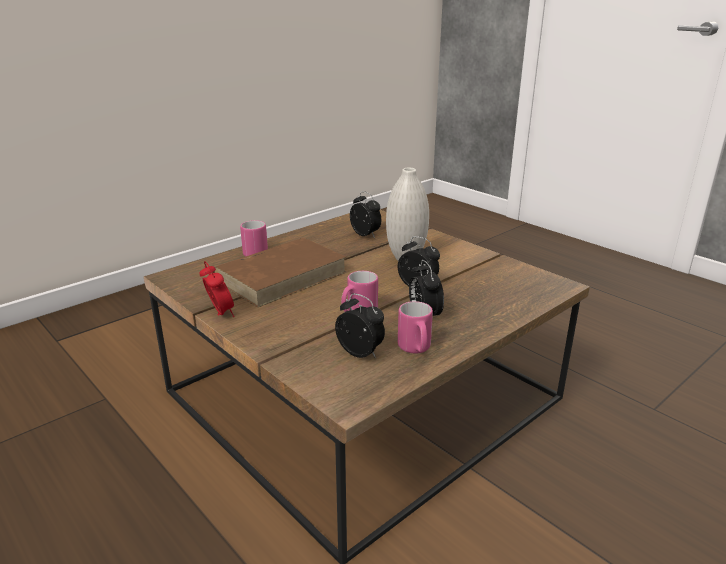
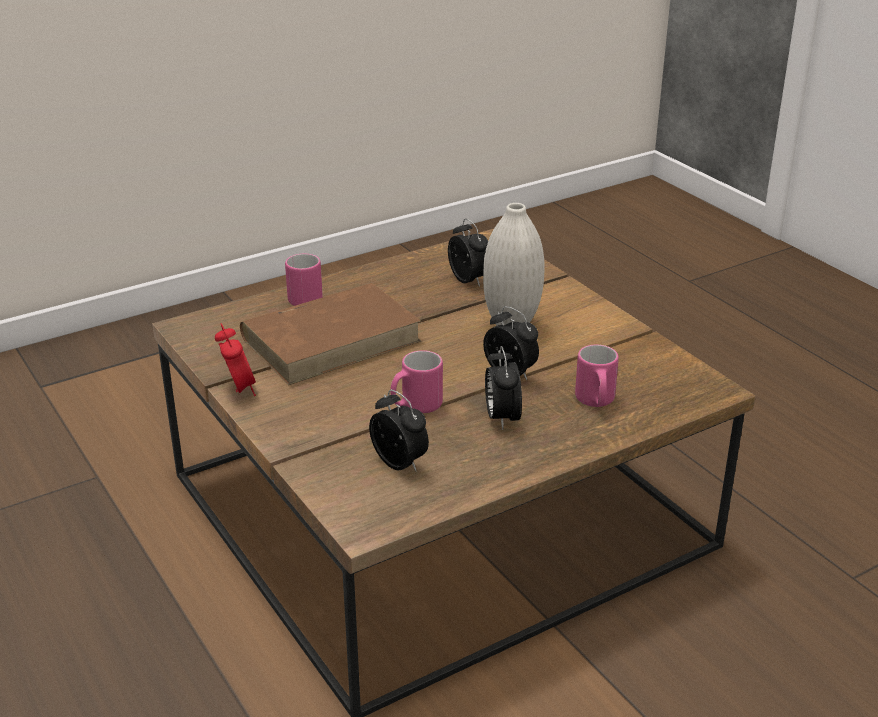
camera: 10 degrees right, 5 degrees up
pink mug [398,301,433,353] -> pink mug moved to [575,345,619,407]

